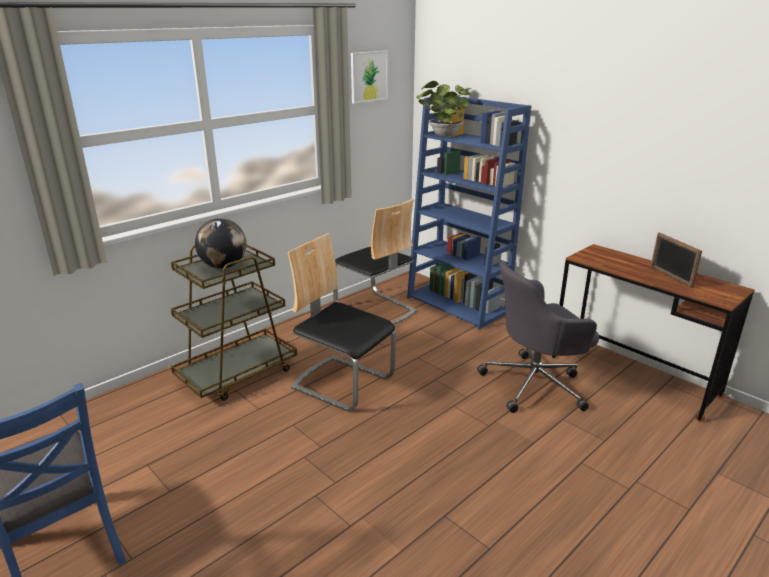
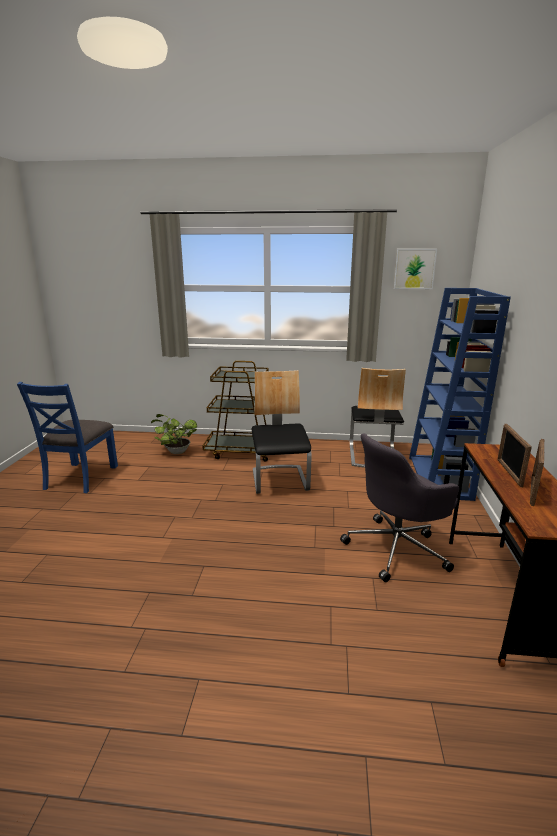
camera: 50 degrees right, 5 degrees down
globe [195,218,246,269] -> none
potted plant [416,81,471,136] -> potted plant moved to [151,414,197,454]
grey office chair [477,261,599,413] -> grey office chair turned 60 degrees counterclockwise [340,433,459,582]
none -> picture frame [497,424,532,487]

